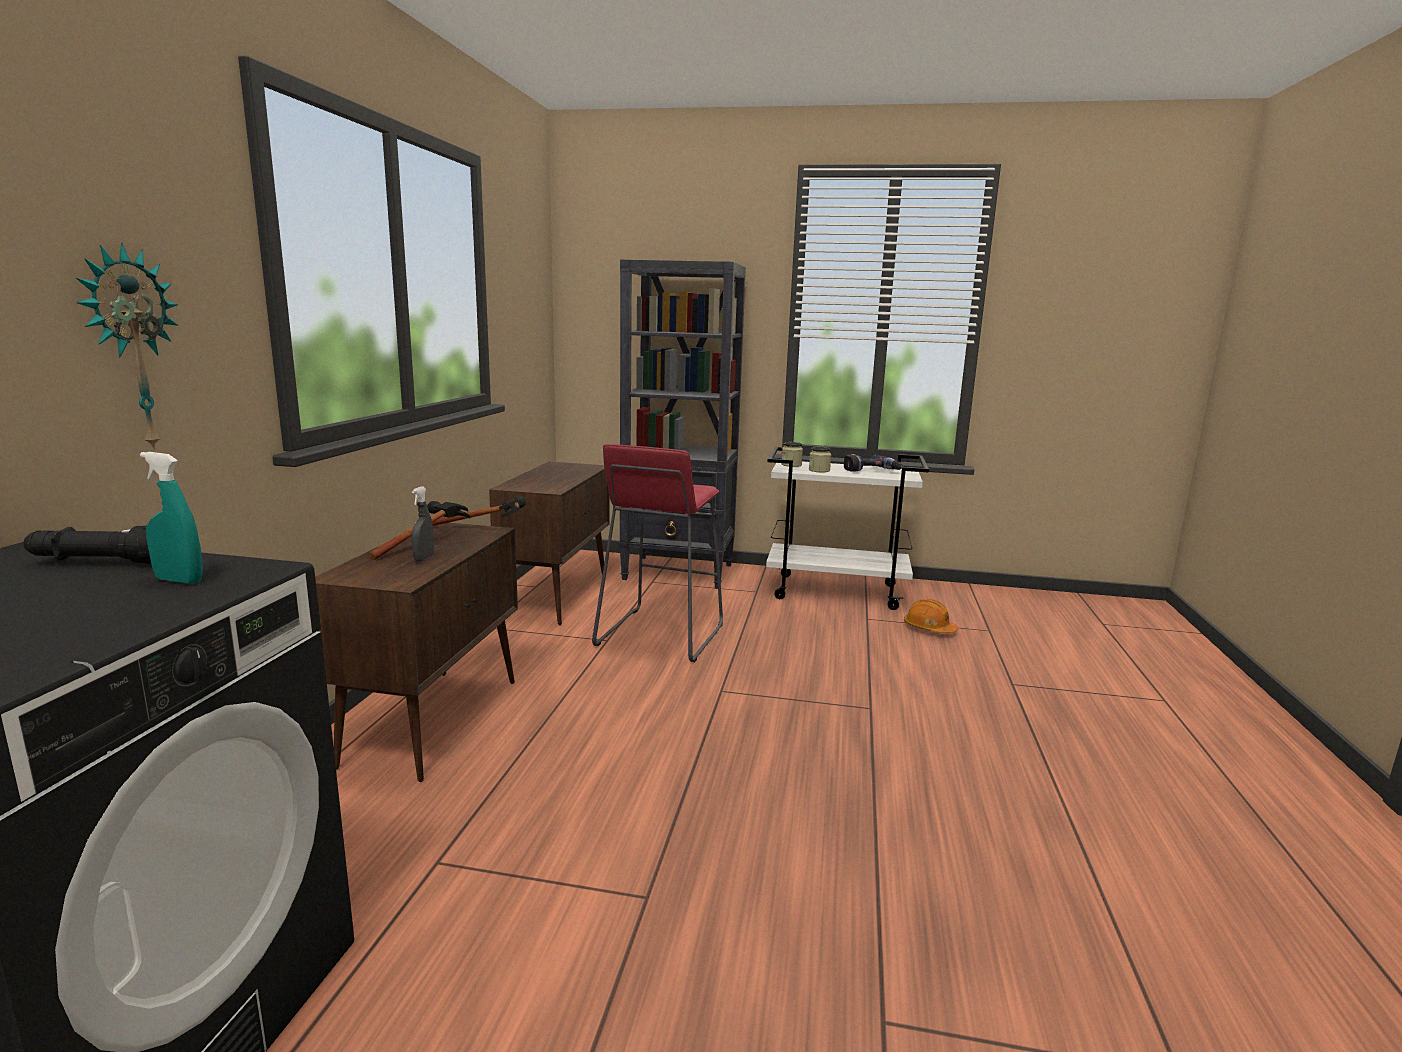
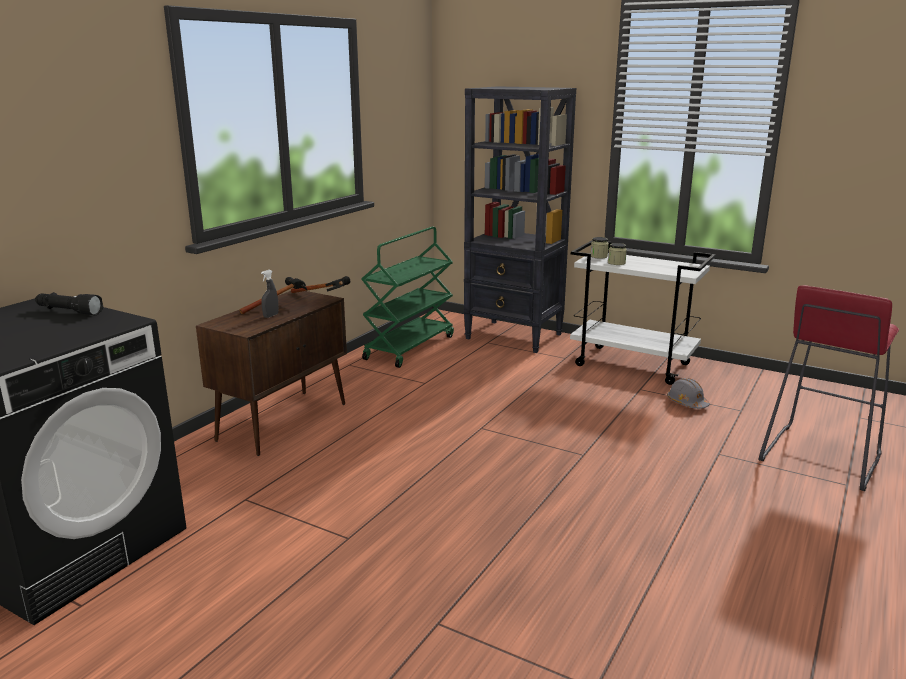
camera: 20 degrees right, 5 degrees up
wall clock [76,243,178,451] -> none
turquoise spray bottle [140,452,203,584] -> none
brown cabinet [489,462,610,625] -> green cart [361,227,454,368]
red stool [592,444,723,662] -> red stool moved to [758,285,899,491]
power drill [843,454,903,472] -> none
orange hard hat [904,599,958,634] -> grey hard hat [667,378,710,409]

